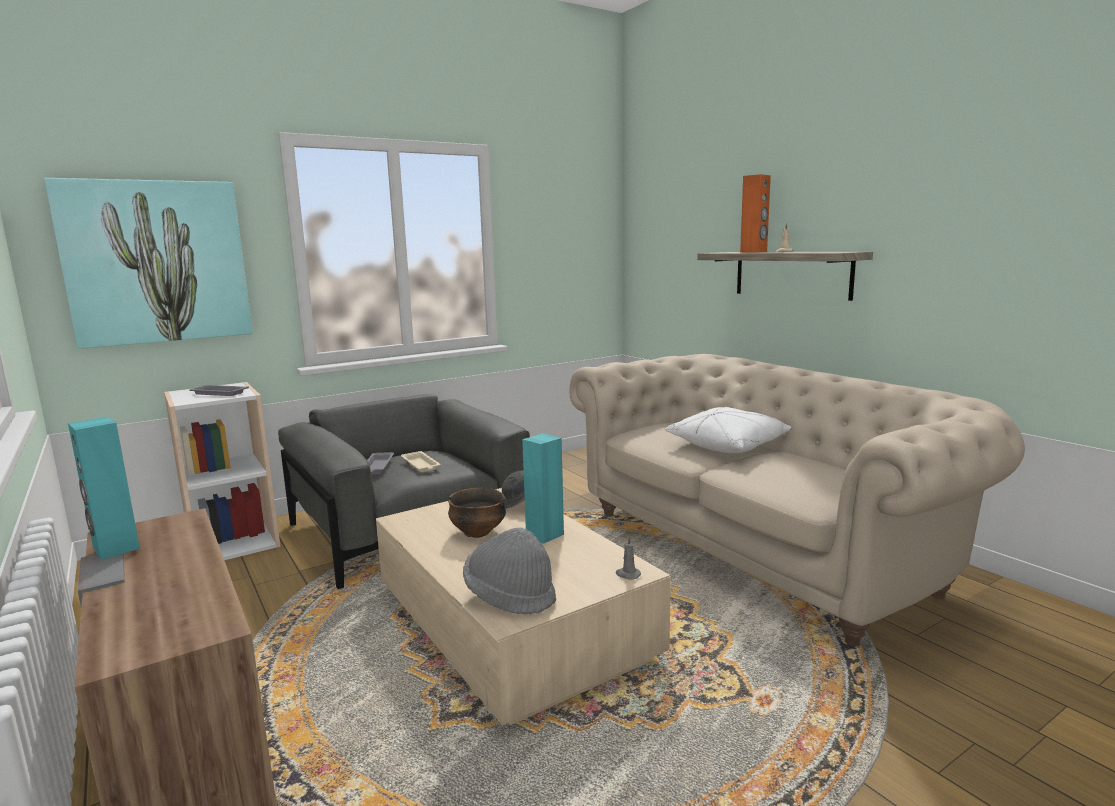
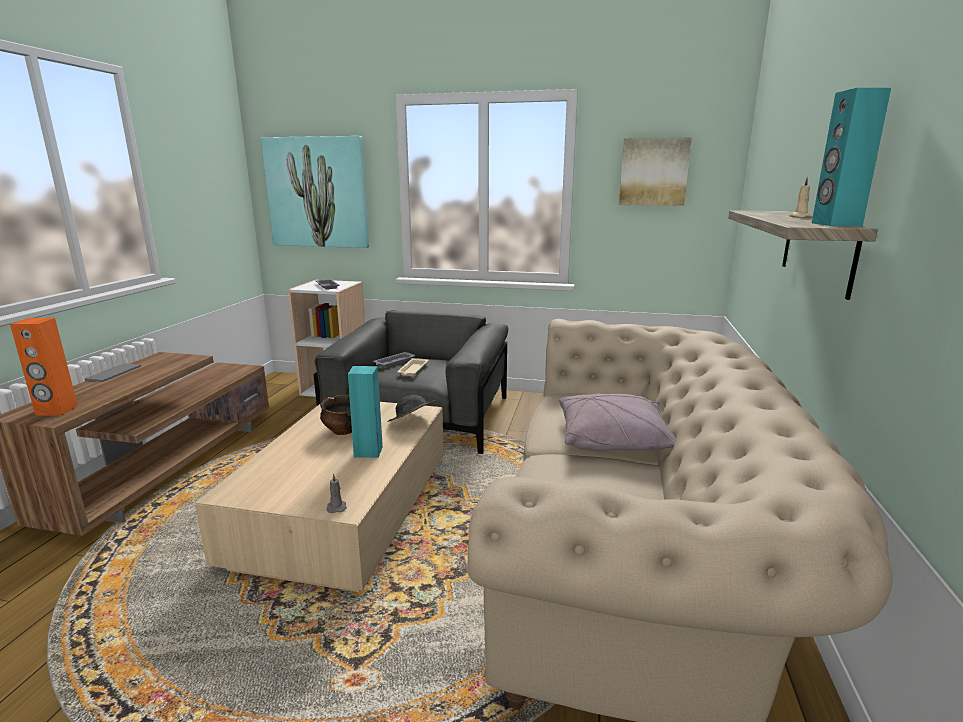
camera: 45 degrees right, 5 degrees up
turquoise speaker [68,417,140,560] -> turquoise speaker moved to [812,88,891,226]
grey hat [463,528,556,615] -> none
white pillow [665,407,792,453] -> purple pillow [559,393,676,451]
orange speaker [740,174,771,253] -> orange speaker moved to [10,318,78,416]
none -> picture [619,137,692,206]

